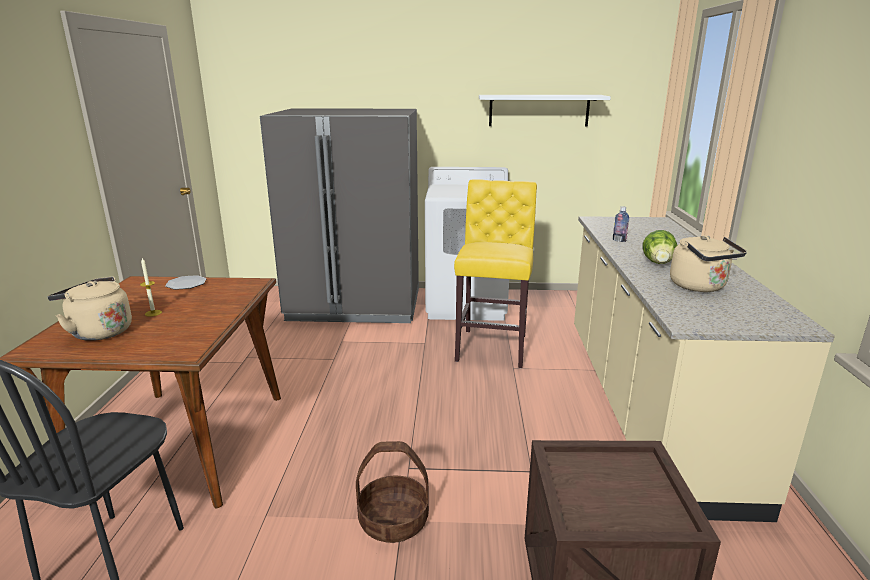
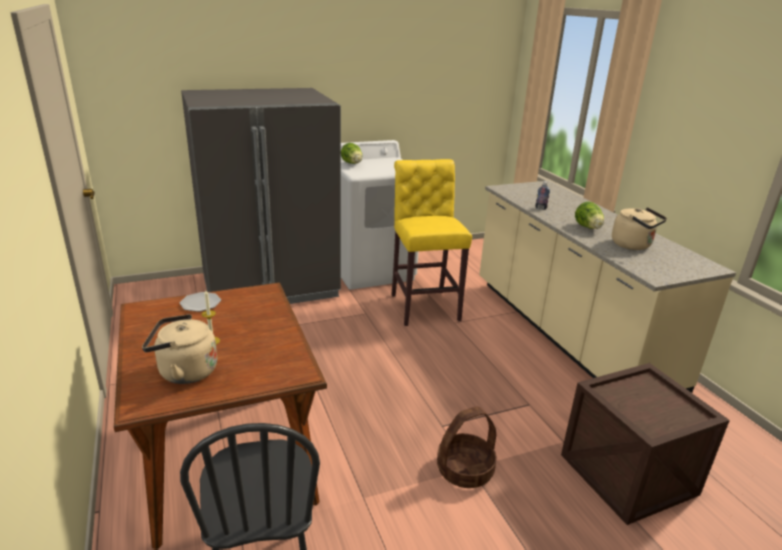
camera: 25 degrees left, 5 degrees up
white shelf [479,95,611,127] -> none
none -> lettuce [341,143,362,164]

